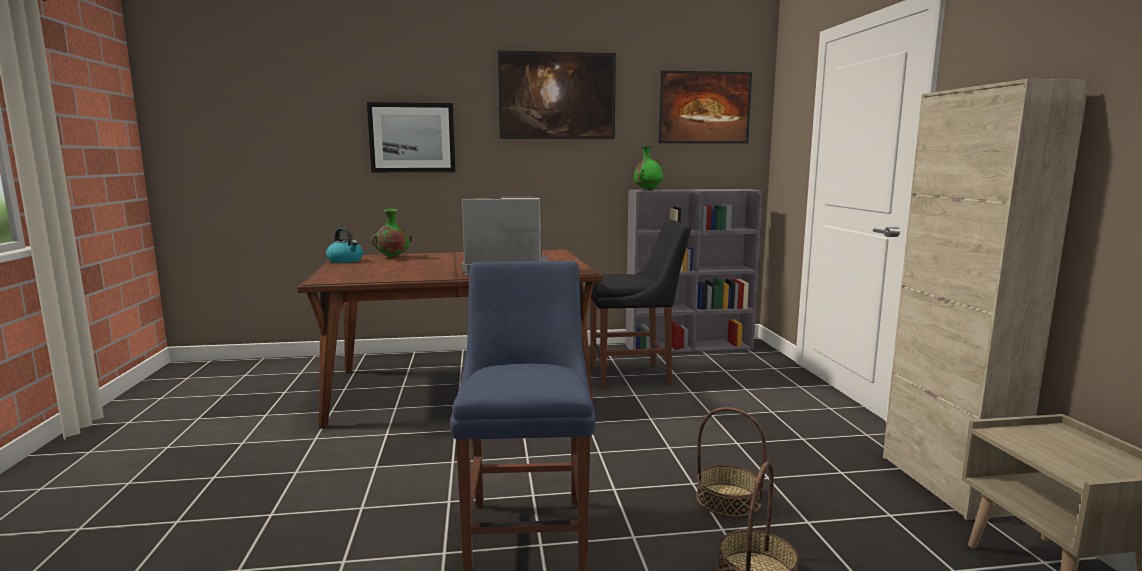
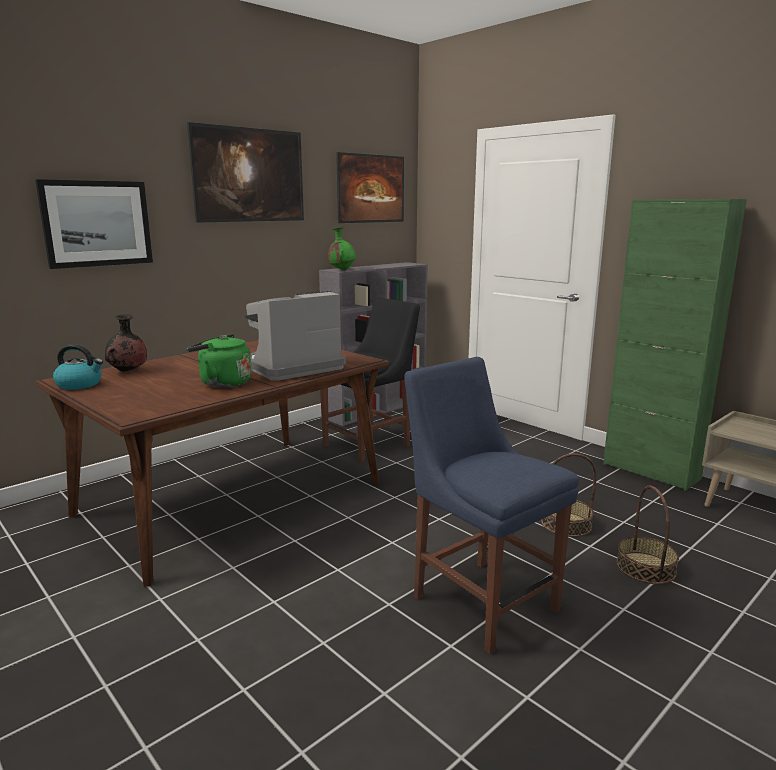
camera: 35 degrees left, 5 degrees up
green vase [371,209,412,257] -> black vase [105,314,147,372]
beige cabinet [883,79,1089,520] -> green cabinet [603,199,747,491]
none -> green kettle [187,334,252,388]

